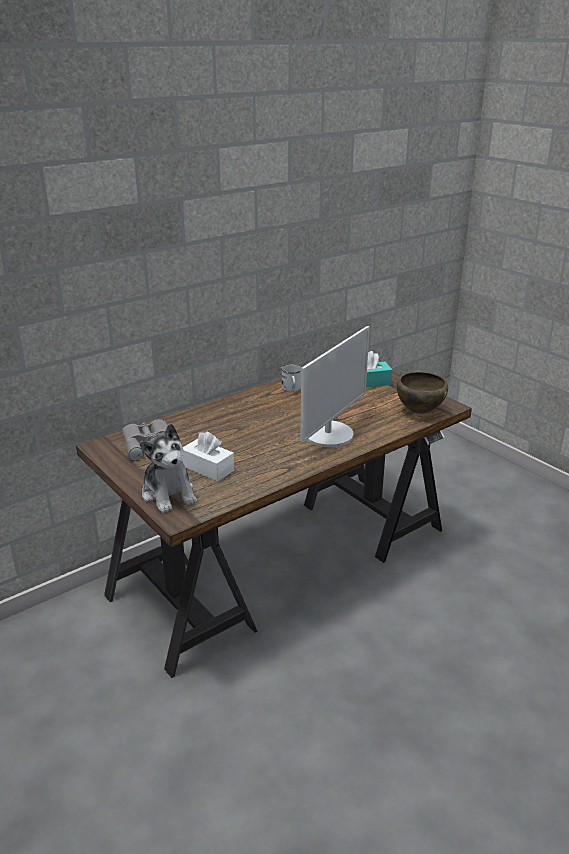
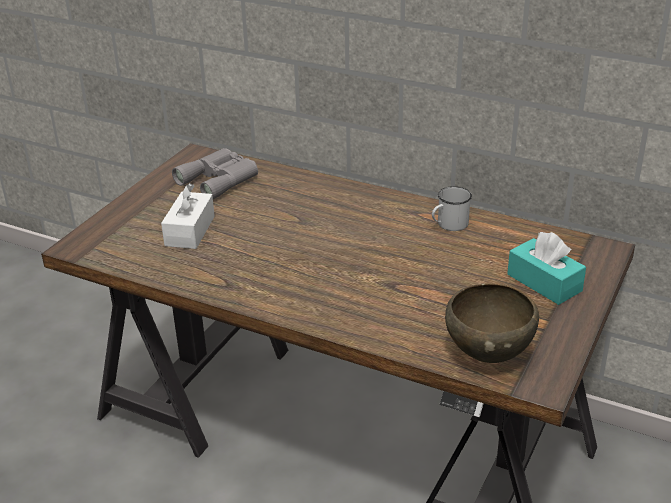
camera: 65 degrees right, 5 degrees up
plush toy [140,423,197,513] -> none
monitor [300,326,370,447] -> none

